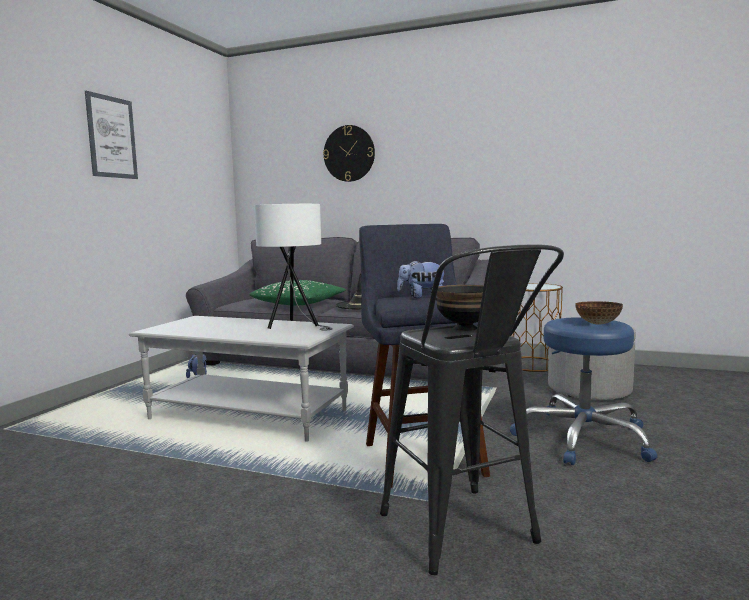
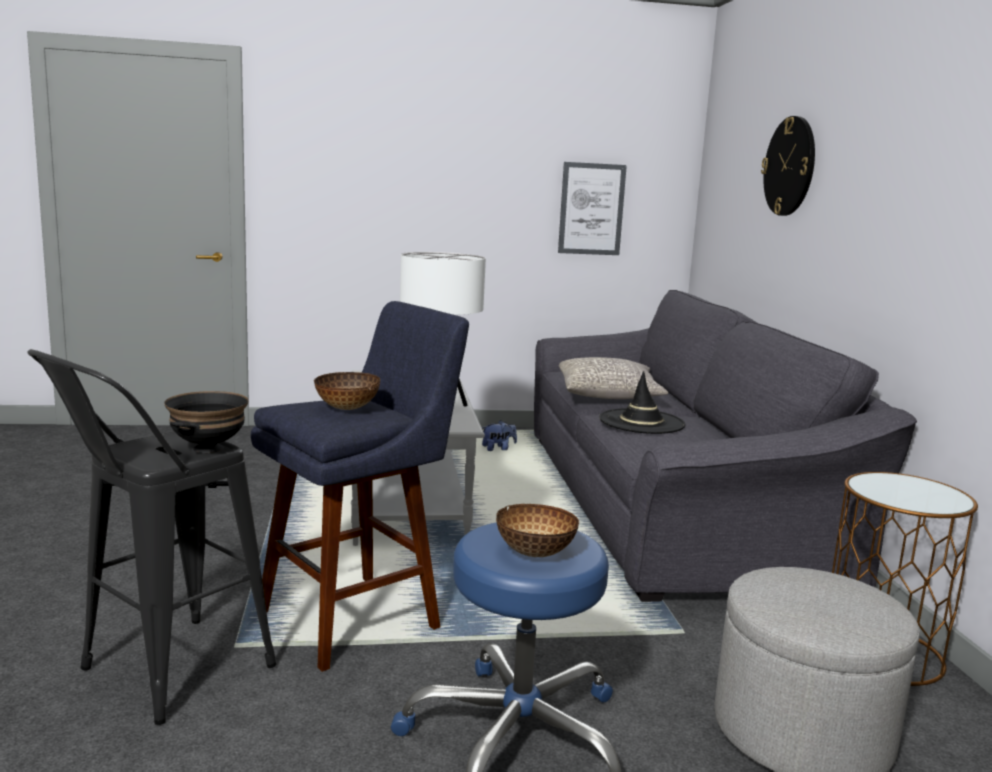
camera: 60 degrees right, 5 degrees up
picture [85,91,138,179] -> picture moved to [558,162,627,255]
green pillow [249,280,346,305] -> grey pillow [559,357,668,399]
plush toy [397,260,444,298] -> bowl [314,372,380,410]

